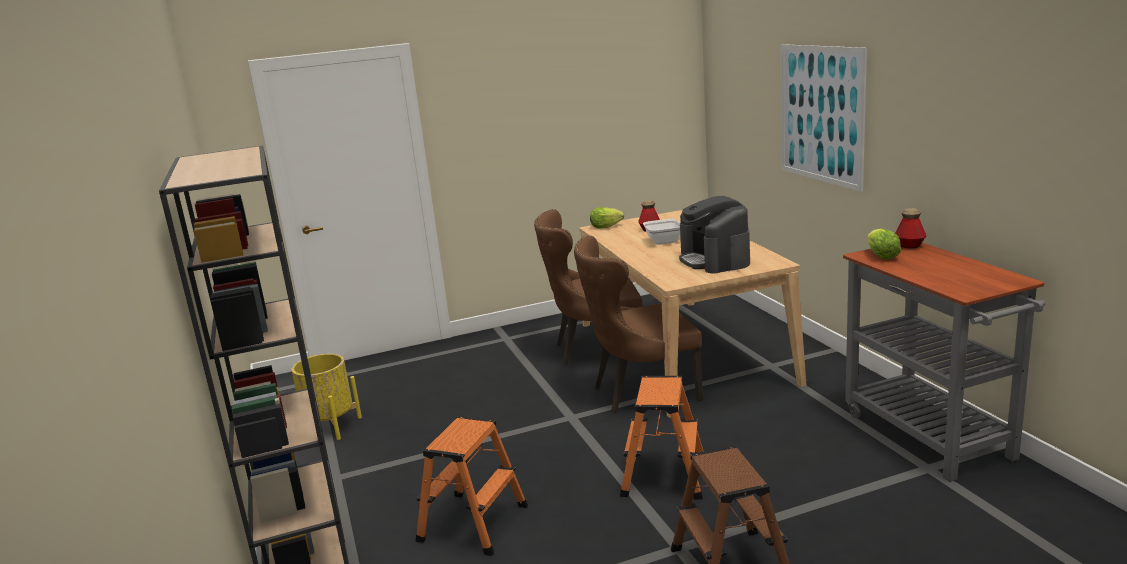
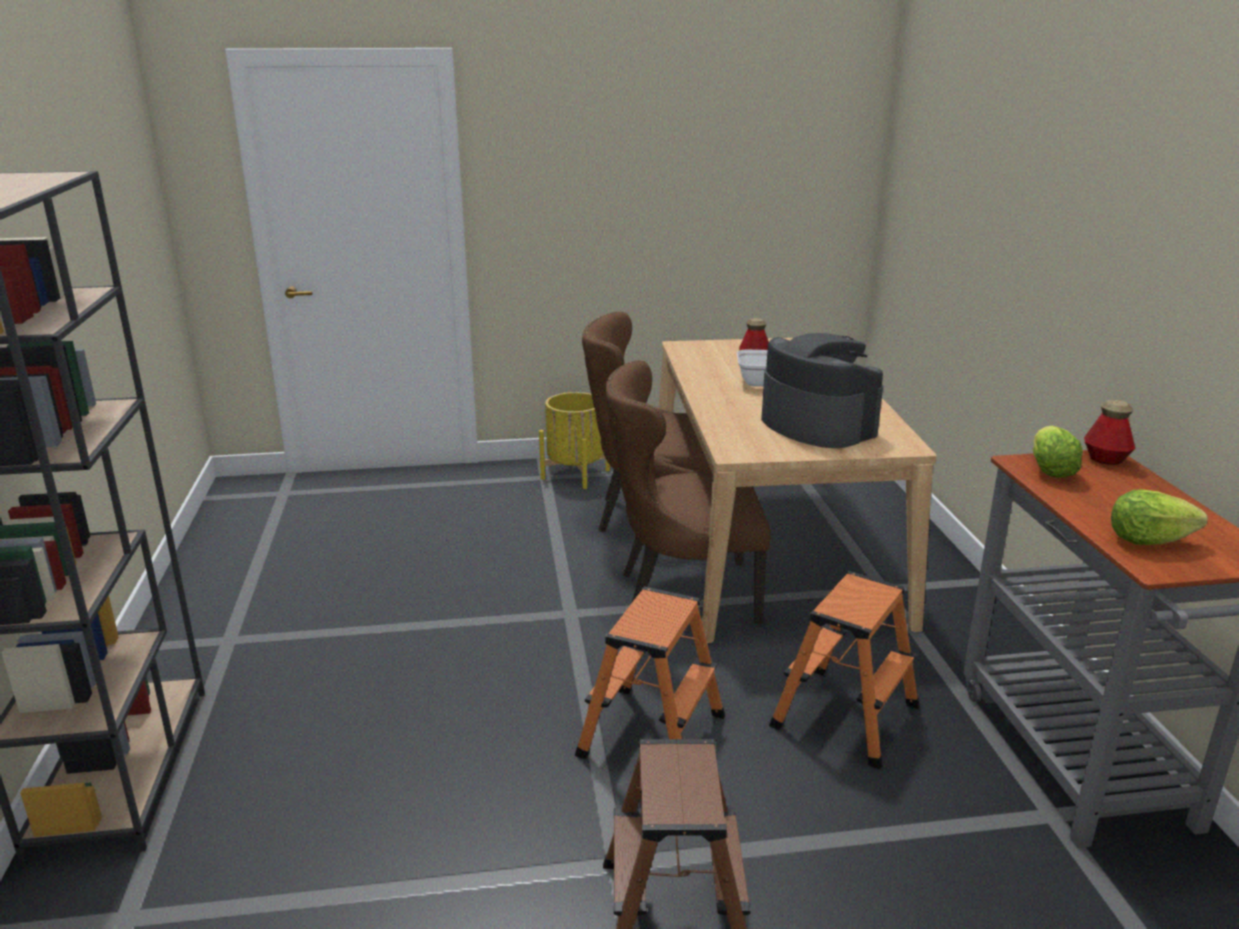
camera: 10 degrees right, 5 degrees up
yellow planter [291,354,362,440] -> yellow planter moved to [539,392,610,489]
orange step ladder [415,416,528,556] -> orange step ladder moved to [769,571,920,769]
lettuce [590,207,624,229] -> lettuce moved to [1111,489,1208,545]
coffee machine [679,196,750,273] -> coffee machine turned 150 degrees clockwise [761,333,883,448]
picture [781,44,867,192] -> none

